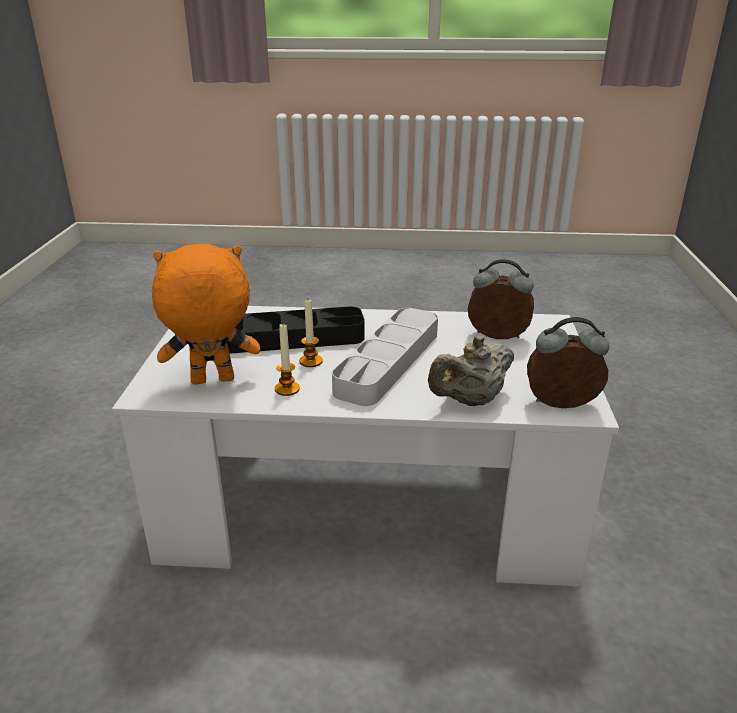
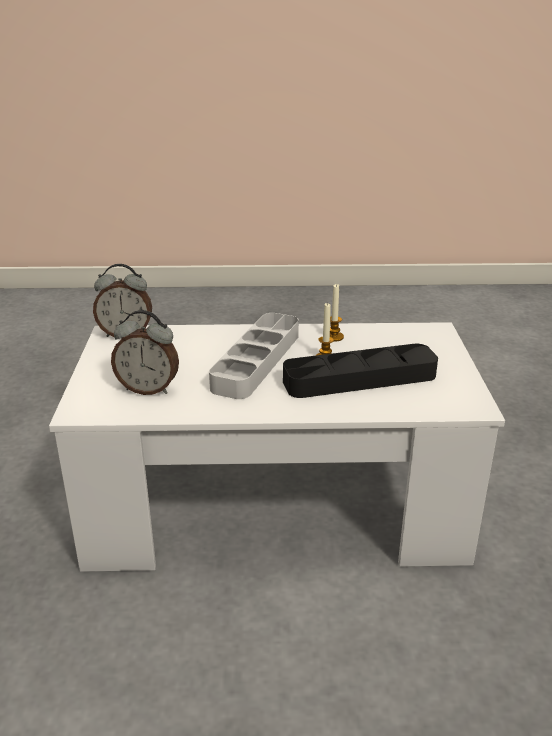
camera: 175 degrees right, 0 degrees up
orange plush toy [152,244,260,384] -> none
beige teapot [428,336,514,406] -> none

